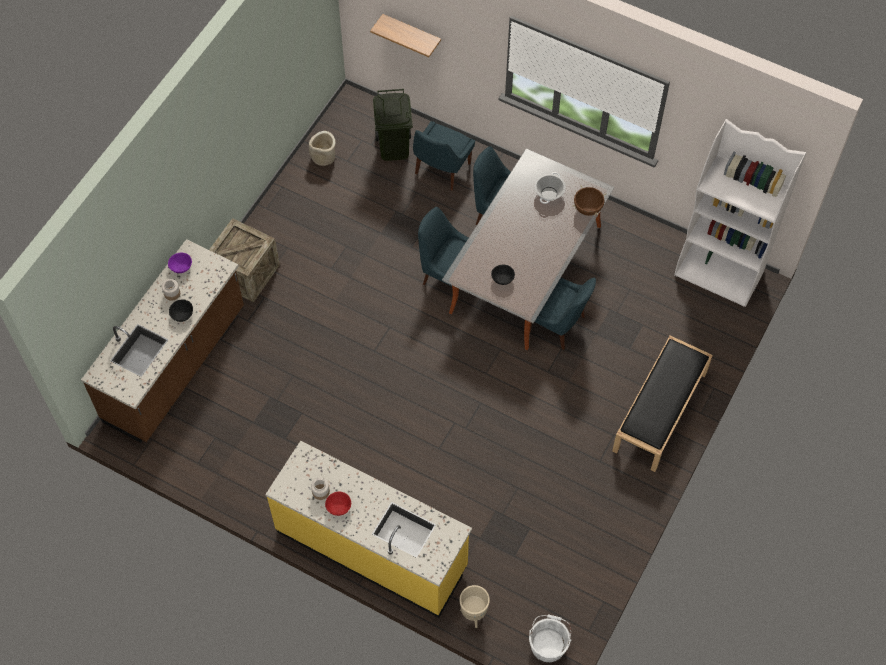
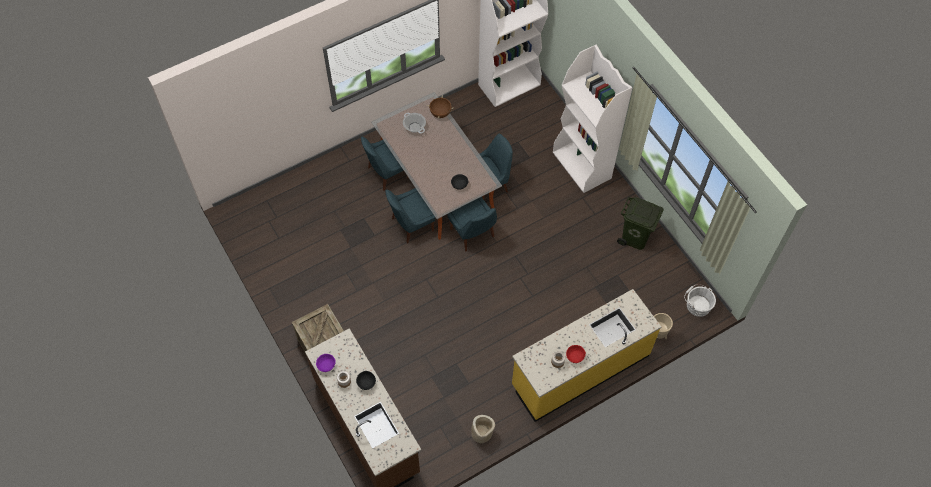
camera: 60 degrees left, 0 degrees up
beige planter [309,131,336,166] -> beige planter moved to [471,415,495,443]
shelf [370,14,441,57] -> none
green trash can [373,89,413,161] -> green trash can moved to [617,197,664,250]
blue chair [413,121,475,191] -> blue chair moved to [447,197,497,252]
black bench [612,336,713,472] -> white bookcase [553,44,633,193]

